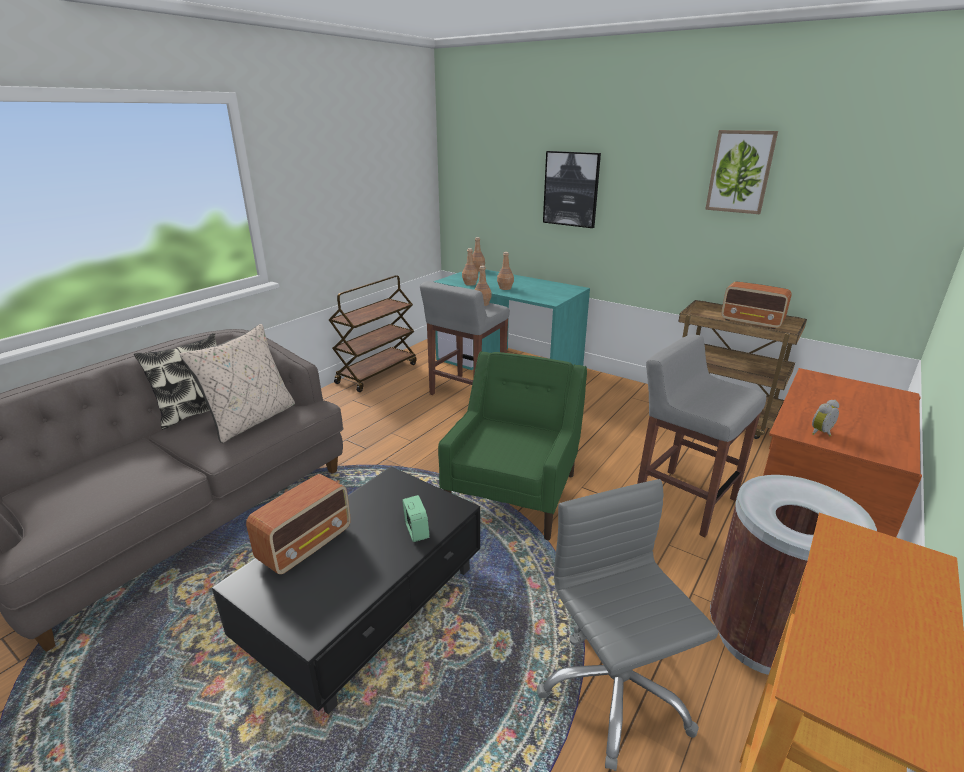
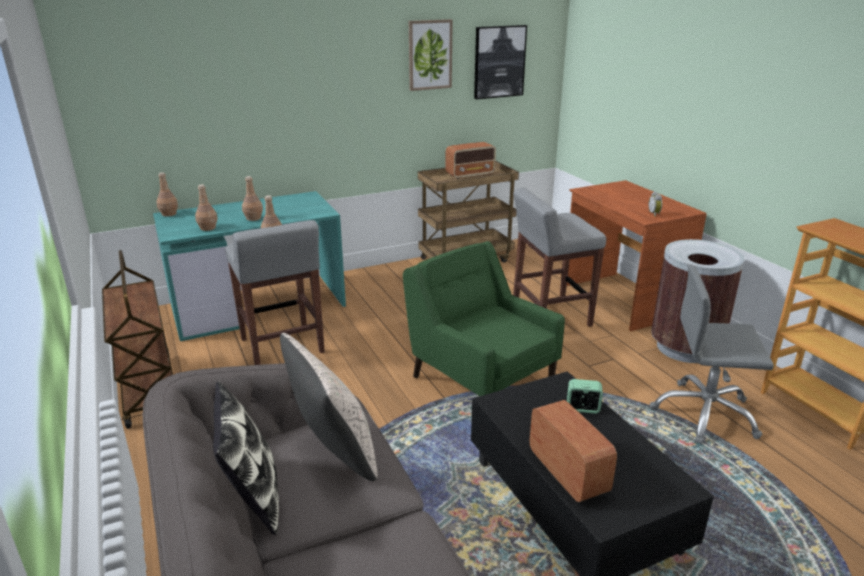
camera: 60 degrees left, 0 degrees up
picture [543,151,601,228] -> picture moved to [474,25,527,99]

